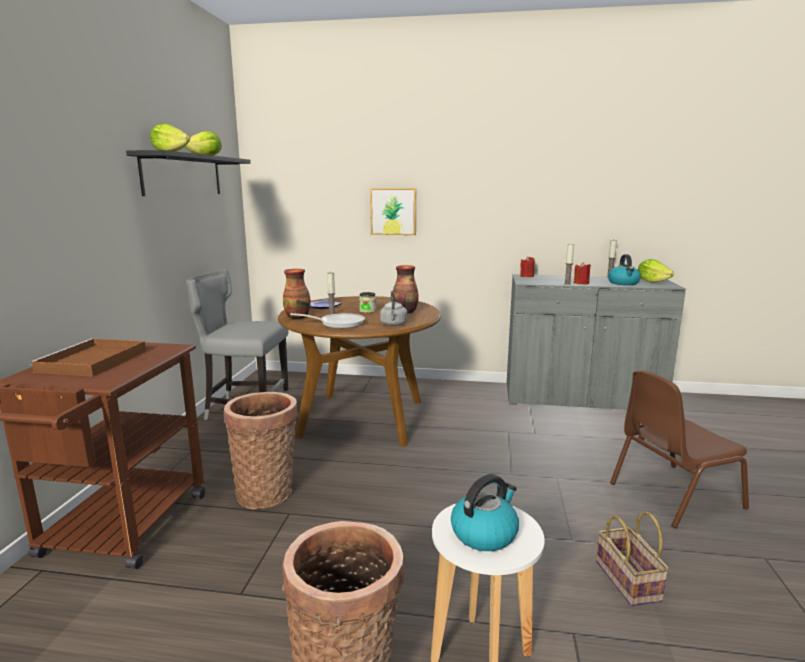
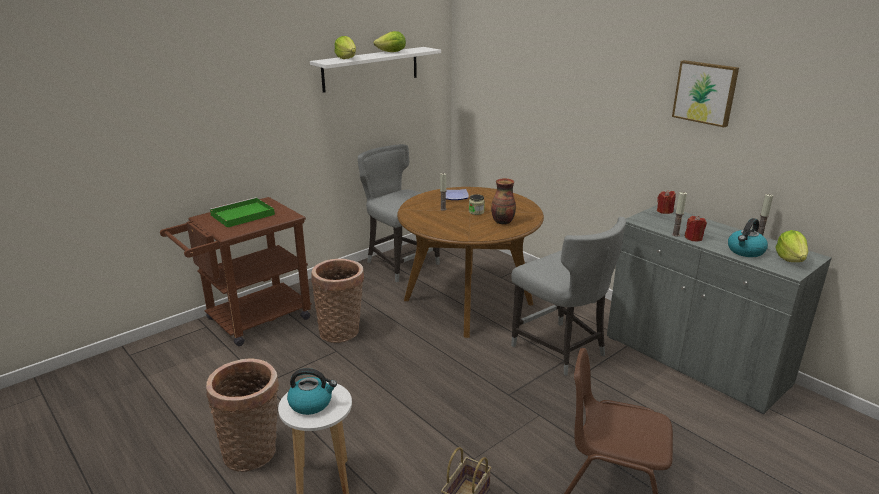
camera: 40 degrees right, 10 degrees up
brown tray [30,338,146,377] -> green tray [210,197,275,228]
black shelf [126,150,251,196] -> white shelf [310,47,441,93]
vase [283,269,311,319] -> none
frying pan [290,313,365,329] -> none
picture [370,188,416,235] -> picture moved to [672,60,739,127]
grey kettle [380,291,407,326] -> none
none -> grey chair [511,217,626,376]

